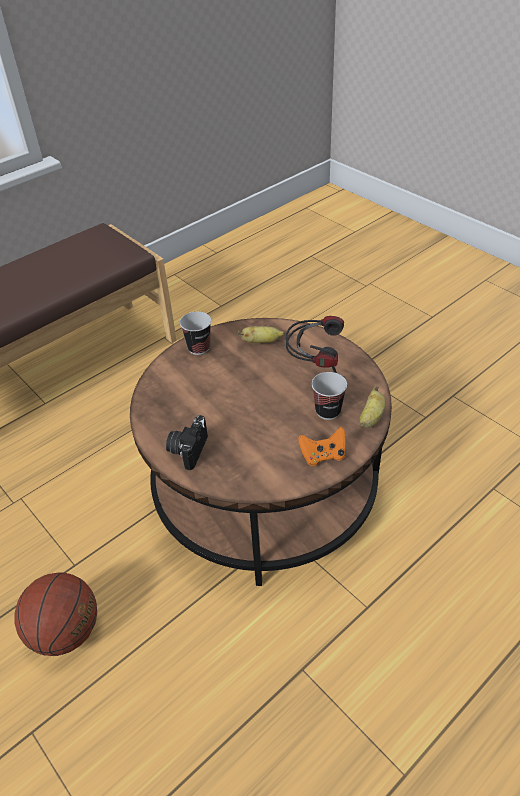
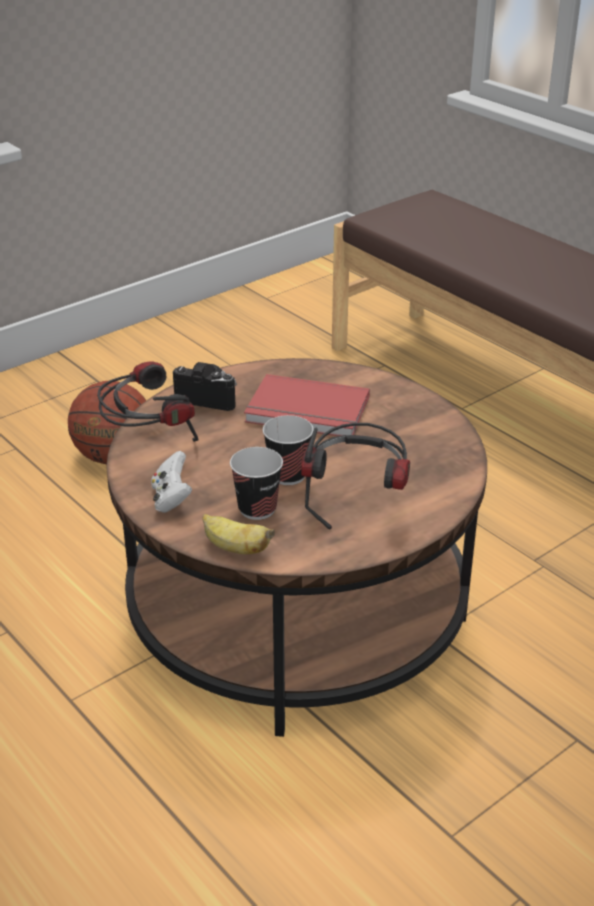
camera: 90 degrees right, 10 degrees down
cup [180,312,211,355] -> cup moved to [263,415,314,485]
banana [238,326,284,343] -> none
orange game controller [298,427,346,466] -> white game controller [151,451,192,513]
none -> headphones [97,361,199,442]
none -> red book [244,374,370,436]

